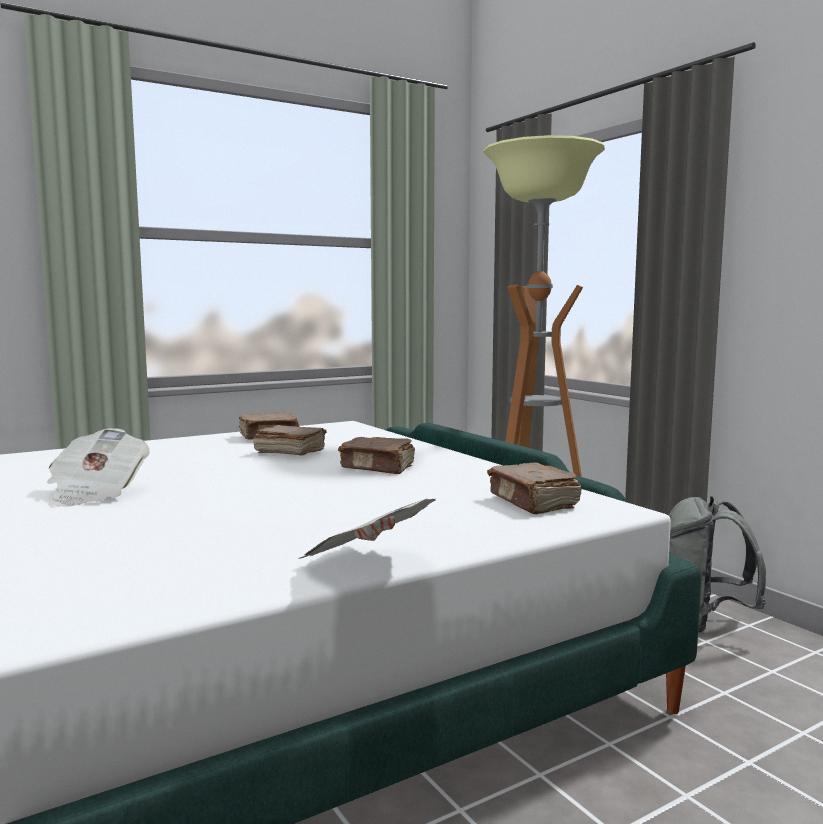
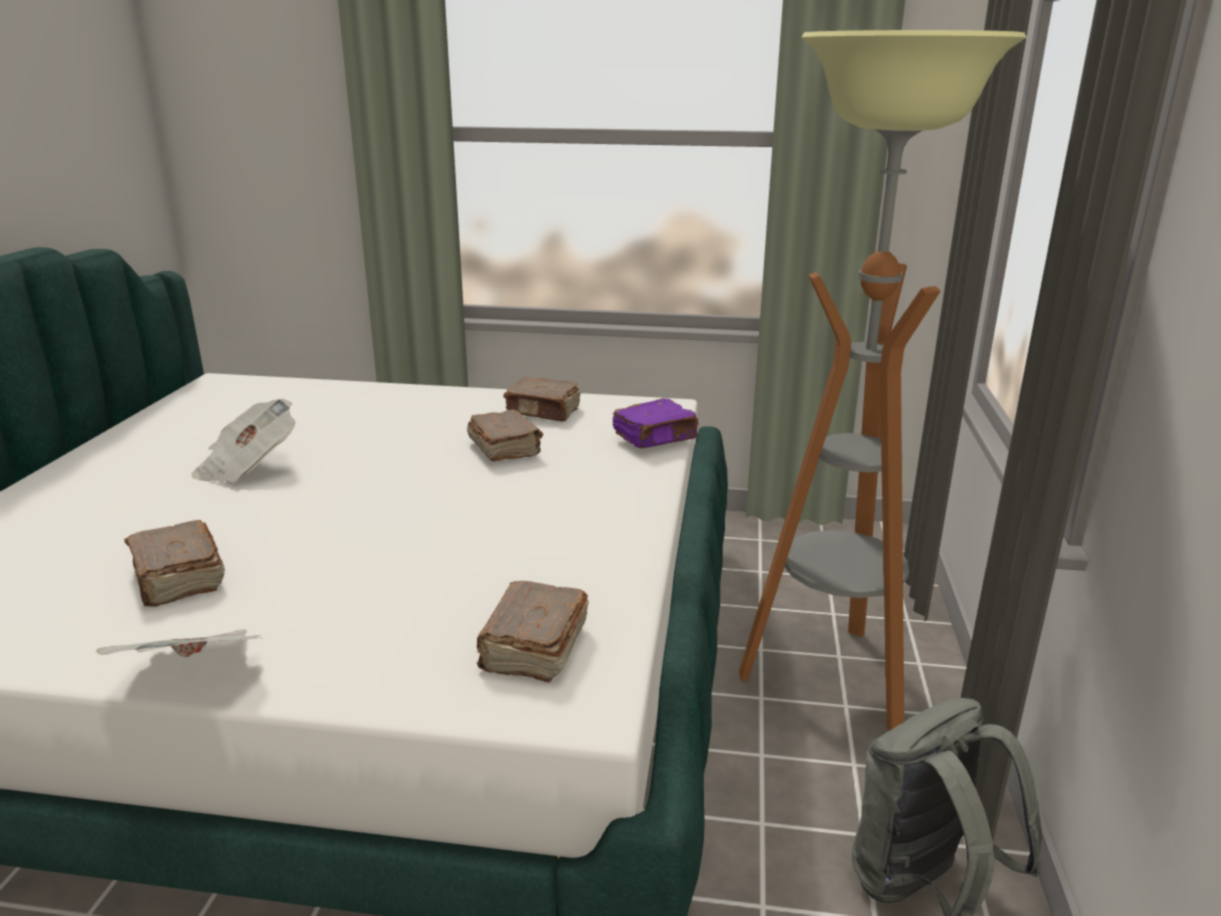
camera: 40 degrees right, 15 degrees up
brown book [338,437,415,474] -> brown book moved to [124,520,225,607]
none -> purple book [612,398,699,448]

